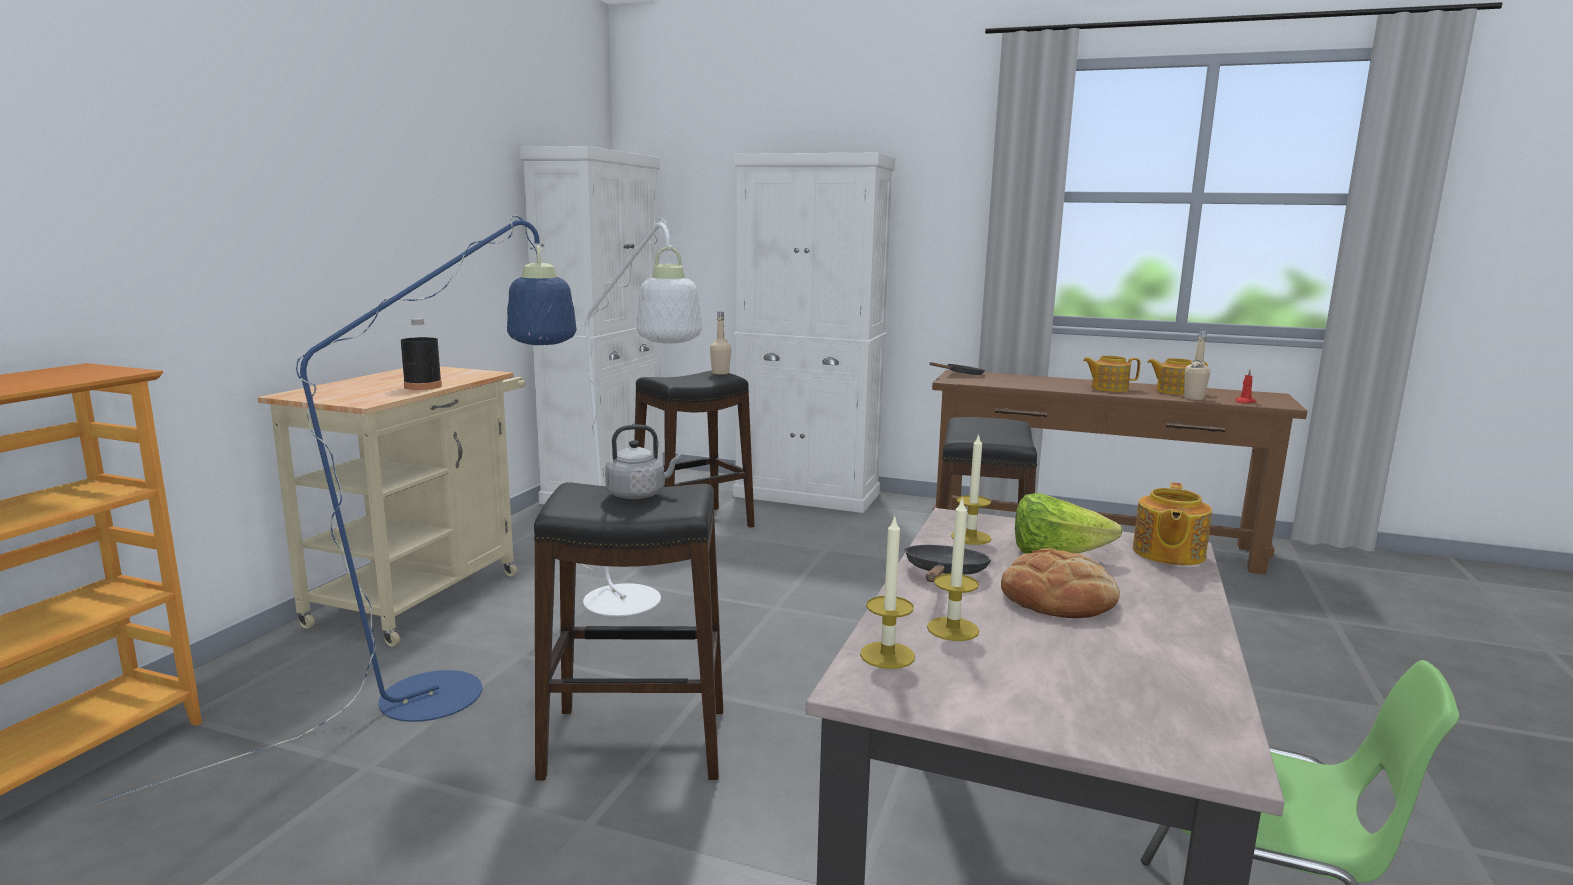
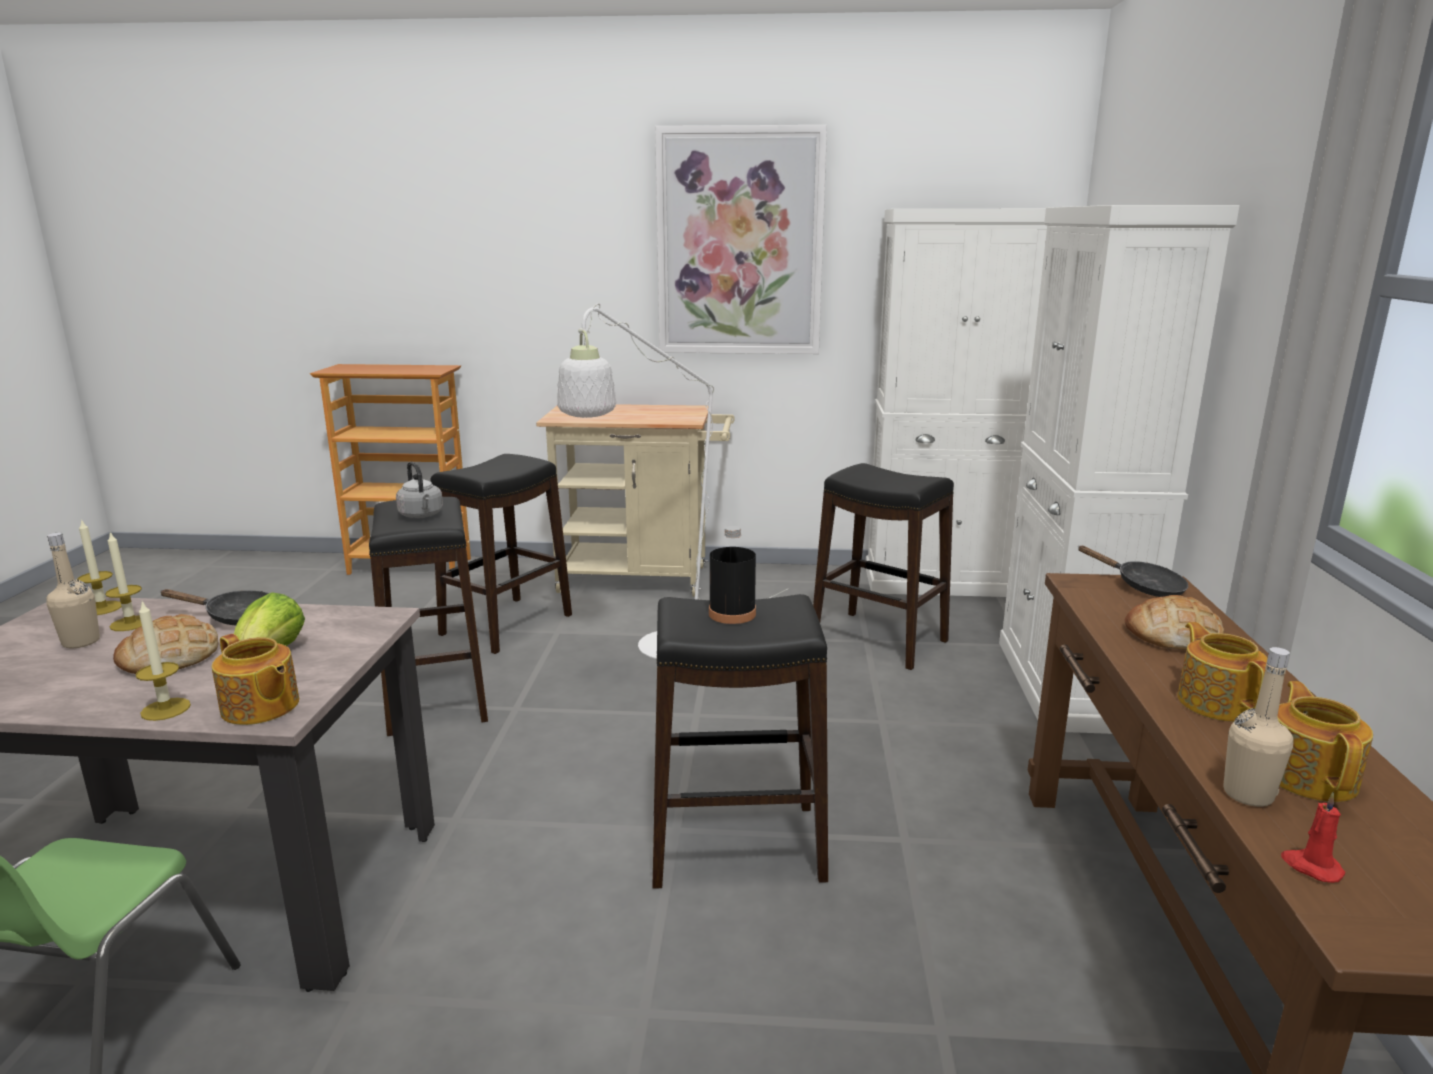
camera: 75 degrees right, 5 degrees up
blue floor lamp [98,216,576,804] -> black stool [430,454,572,654]
black bottle [401,318,442,390] -> black bottle moved to [709,526,756,624]
beige bottle [710,312,731,375] -> beige bottle moved to [46,533,100,648]
candle [951,433,991,545] -> candle moved to [136,601,191,721]
teapot [1133,482,1212,565] -> teapot turned 150 degrees counterclockwise [212,634,299,725]
none -> picture [655,125,827,354]
none -> bread [1125,595,1224,650]

